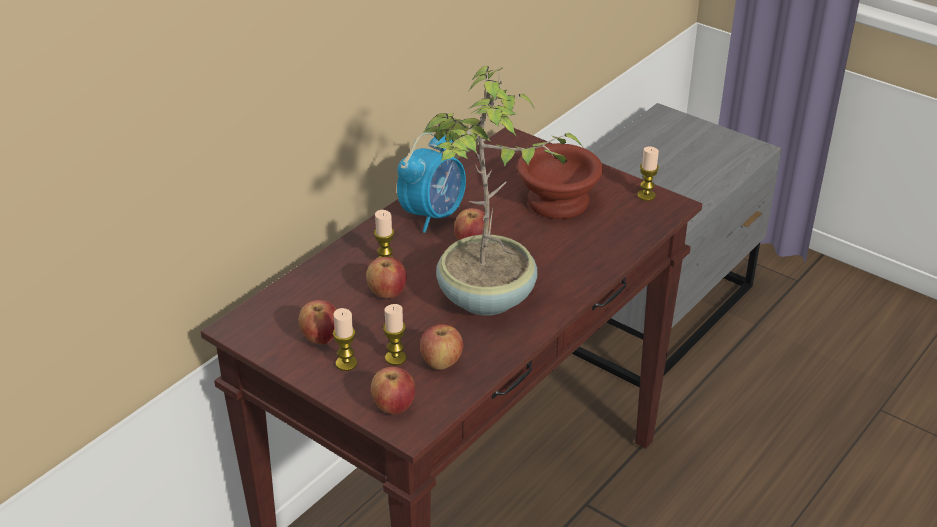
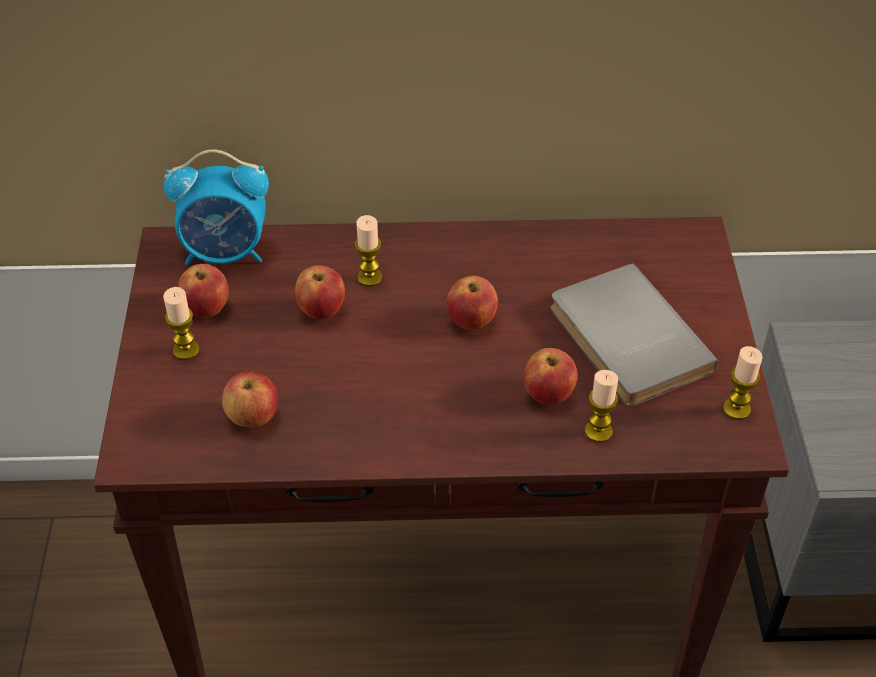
camera: 50 degrees right, 10 degrees up
apple [371,367,415,414] -> apple moved to [524,348,578,405]
candle [383,304,406,365] -> candle moved to [585,370,618,442]
alarm clock [397,133,466,233] -> alarm clock moved to [164,149,269,266]
potted plant [423,66,582,316] -> none
brown bowl [517,143,603,219] -> grey book [550,263,718,406]

